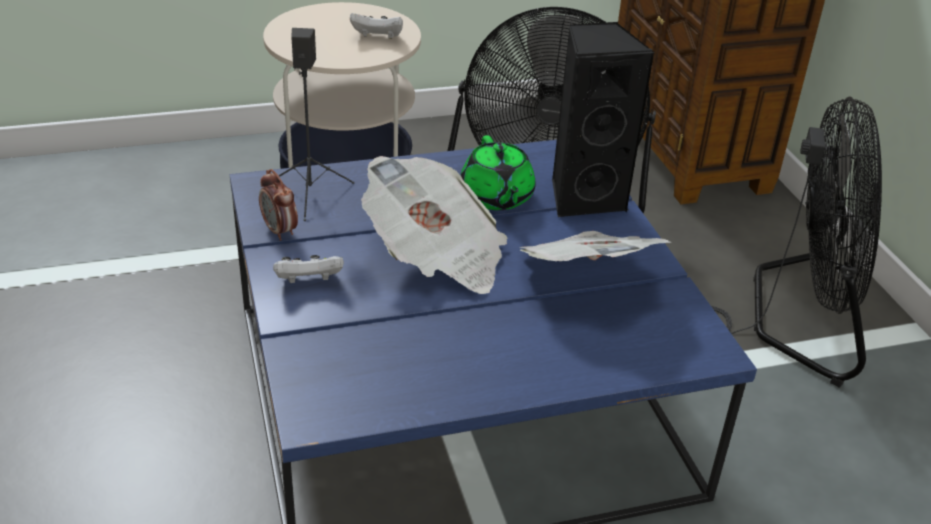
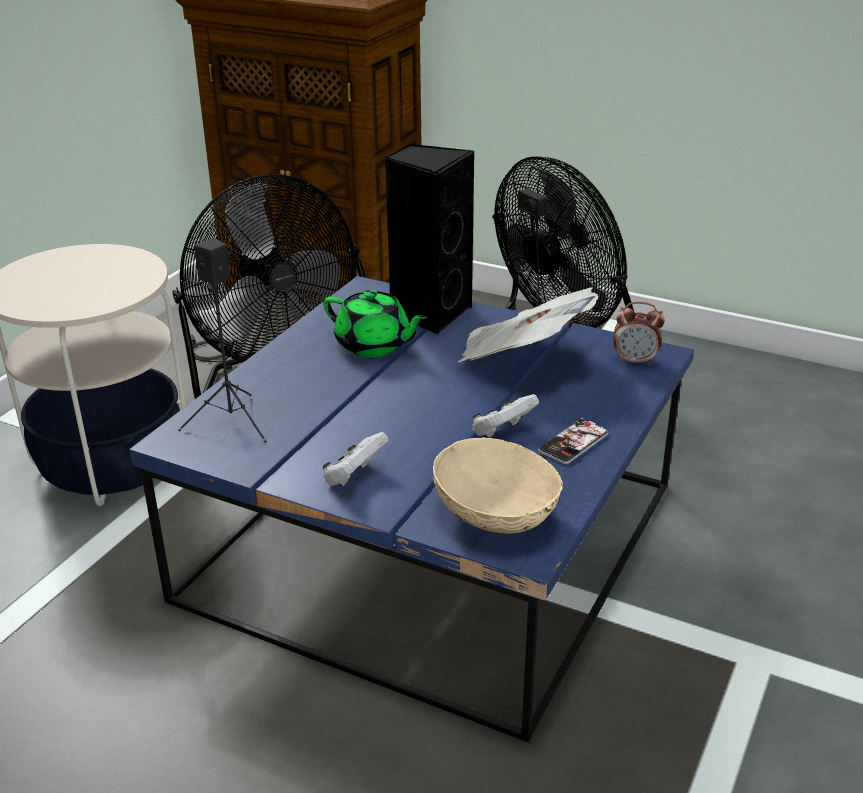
camera: 45 degrees left, 5 degrees down
alarm clock [259,169,298,241] -> alarm clock moved to [613,302,665,366]
white game controller [350,13,403,39] -> white game controller moved to [473,394,539,438]
newspaper [361,156,507,294] -> none
none -> beige bowl [433,437,563,534]
none -> phone [538,418,608,464]

